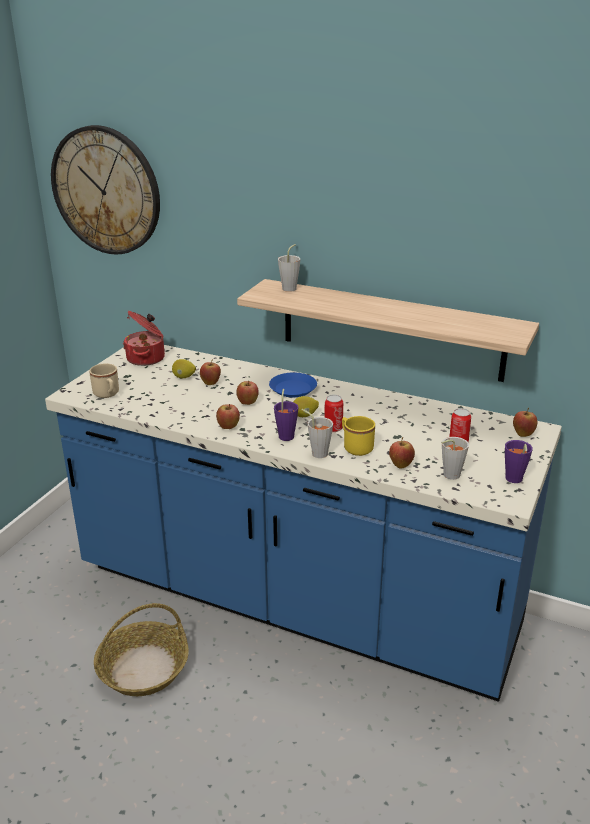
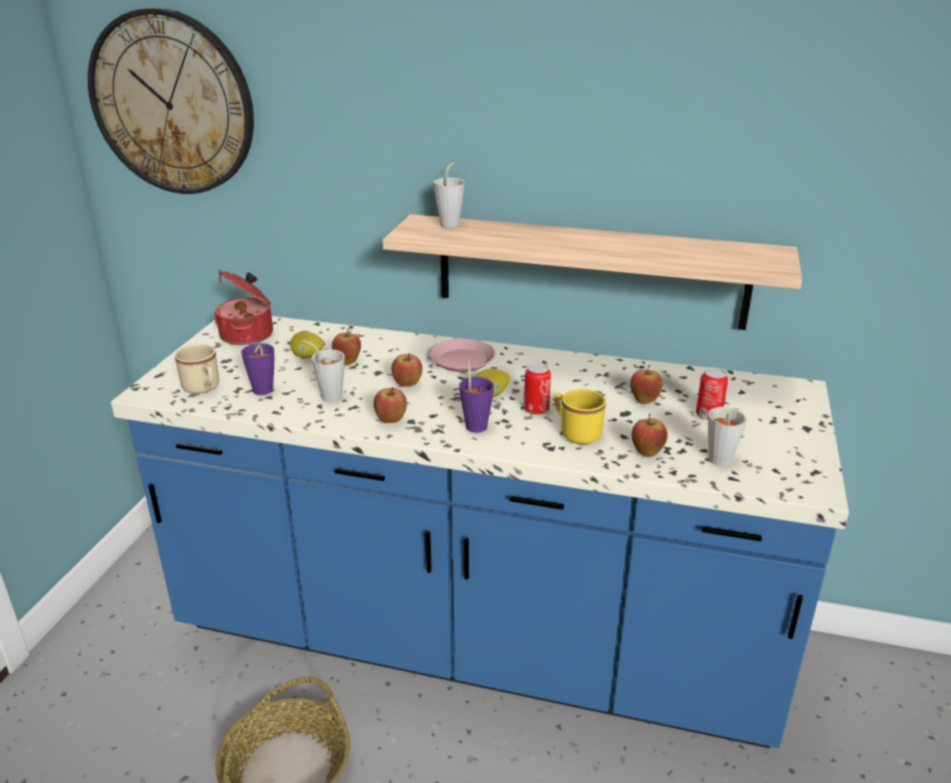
camera: 10 degrees left, 0 degrees up
blue plate [269,372,317,397] -> pink plate [430,339,495,372]
grey cup [301,409,333,458] -> grey cup moved to [302,340,345,402]
purple cup [505,440,533,483] -> purple cup moved to [241,343,274,395]
apple [513,408,537,437] -> apple moved to [630,365,662,404]

